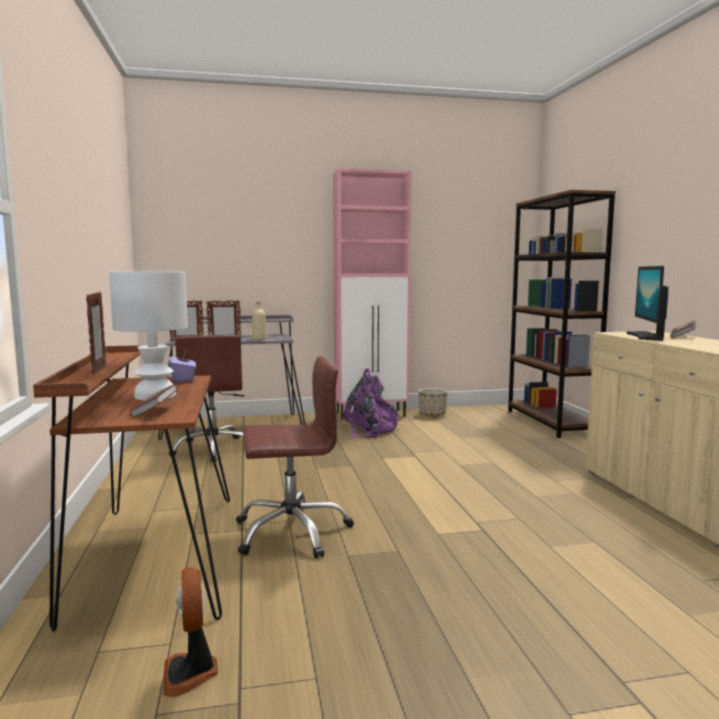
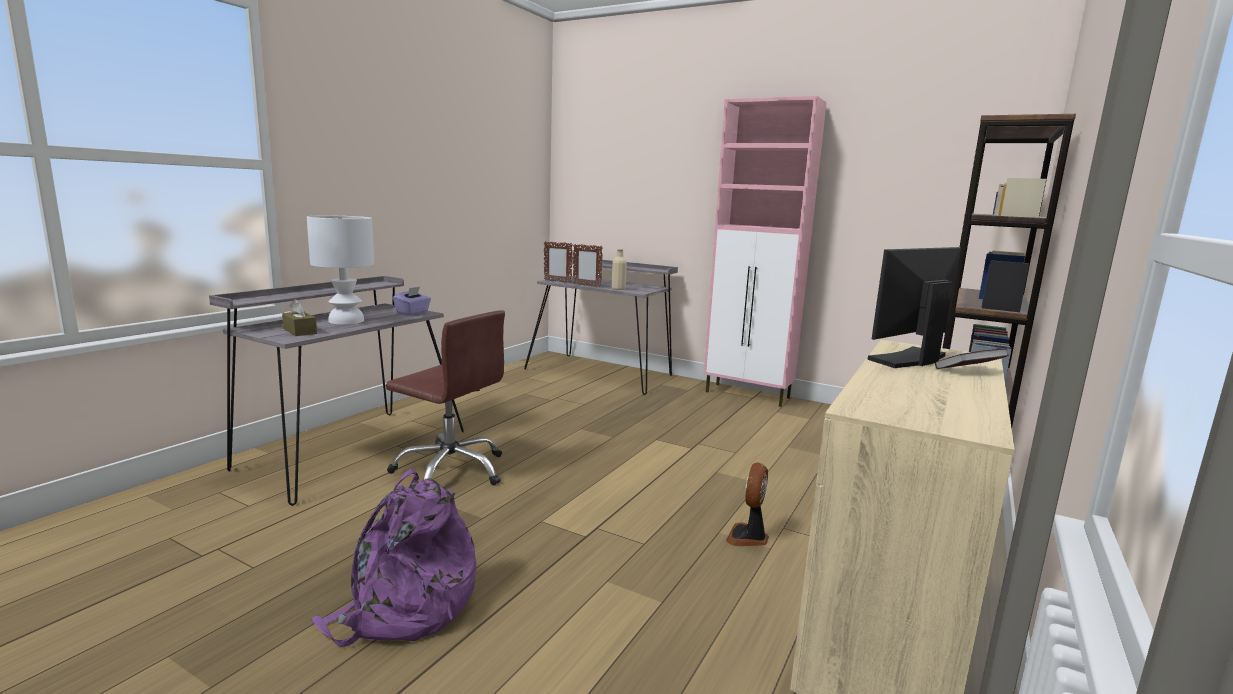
camera: 40 degrees right, 5 degrees up
brown desk [33,345,230,632] -> grey desk [209,276,464,506]
picture frame [86,292,106,374] -> none
book [130,384,177,417] -> brown tissue box [282,299,317,336]
fan [163,568,218,697] -> fan moved to [726,463,769,546]
brown office chair [168,335,244,463] -> none
purple backpack [343,368,401,438] -> purple backpack moved to [311,469,476,647]
planter [418,388,448,417] -> none

